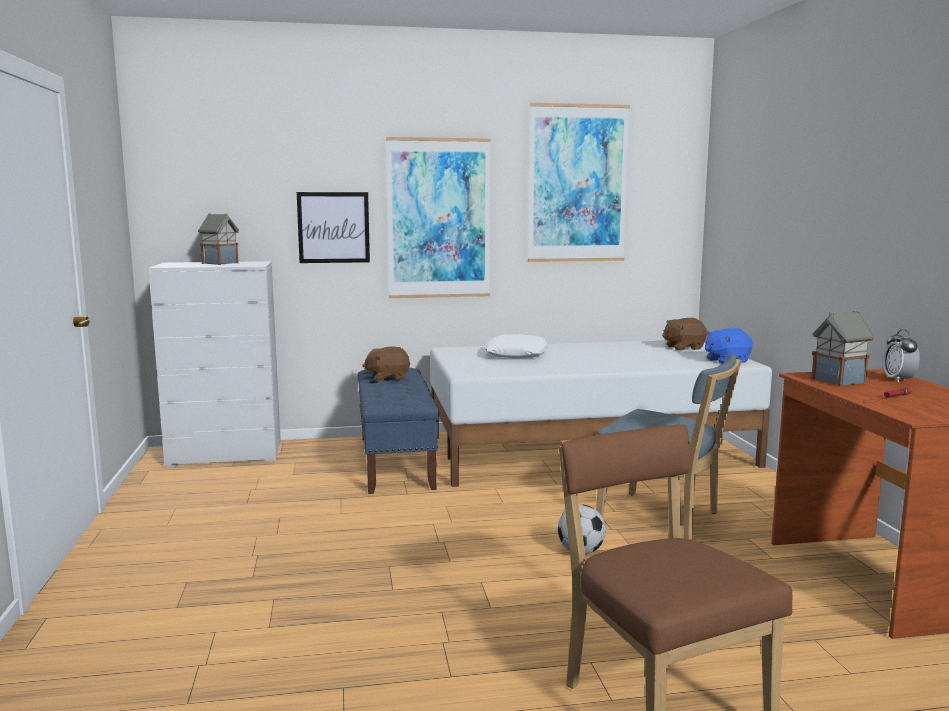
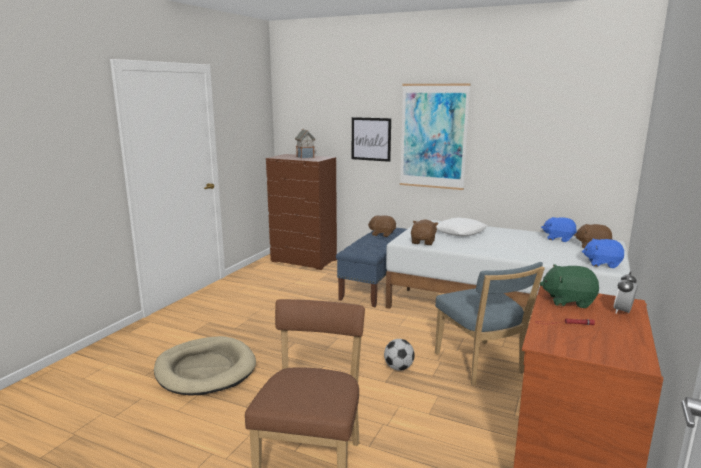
camera: 35 degrees right, 5 degrees up
white dresser [148,261,281,467] -> brown dresser [266,154,337,270]
picture [528,103,630,262] -> none
toy house [811,310,874,387] -> green plush toy [540,264,599,308]
none -> beige dog bed [154,336,256,396]
none -> brown plush toy [411,219,438,245]
none -> blue plush toy [541,217,577,242]

